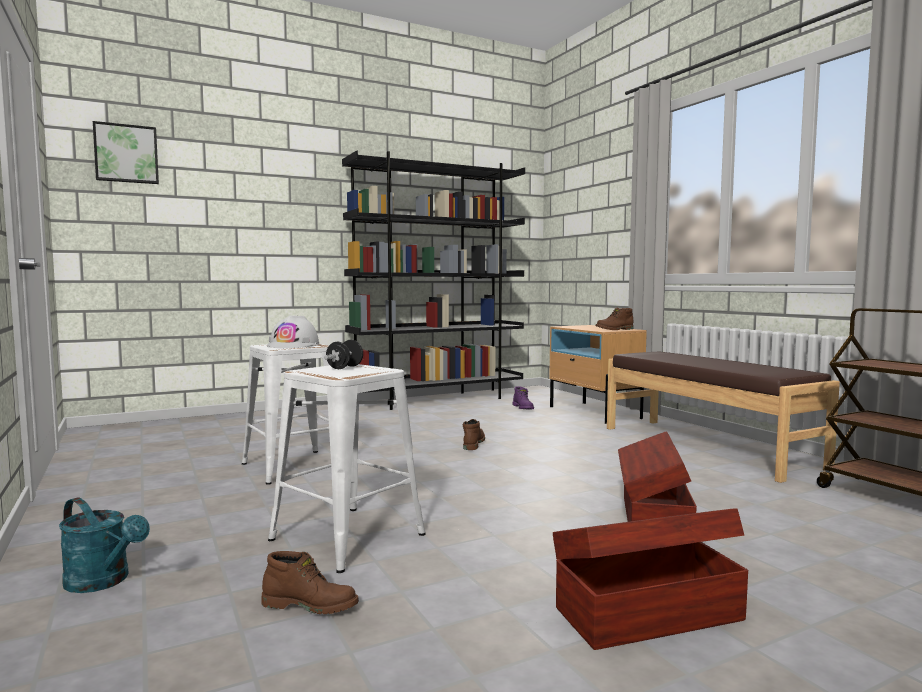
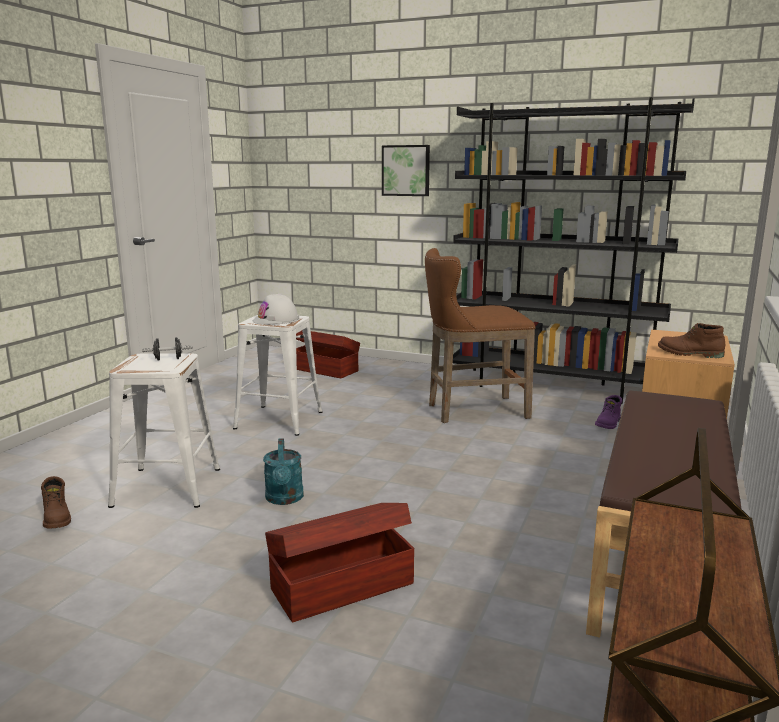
camera: 50 degrees right, 10 degrees up
turquoise watering can [59,498,150,593] -> turquoise watering can moved to [263,438,304,505]
picture [93,121,159,184] -> picture moved to [382,145,430,196]
brown boot [463,419,485,450] -> none
brown storage box [553,508,748,650] -> brown storage box moved to [296,331,360,378]
none -> brown stool [425,248,536,423]

